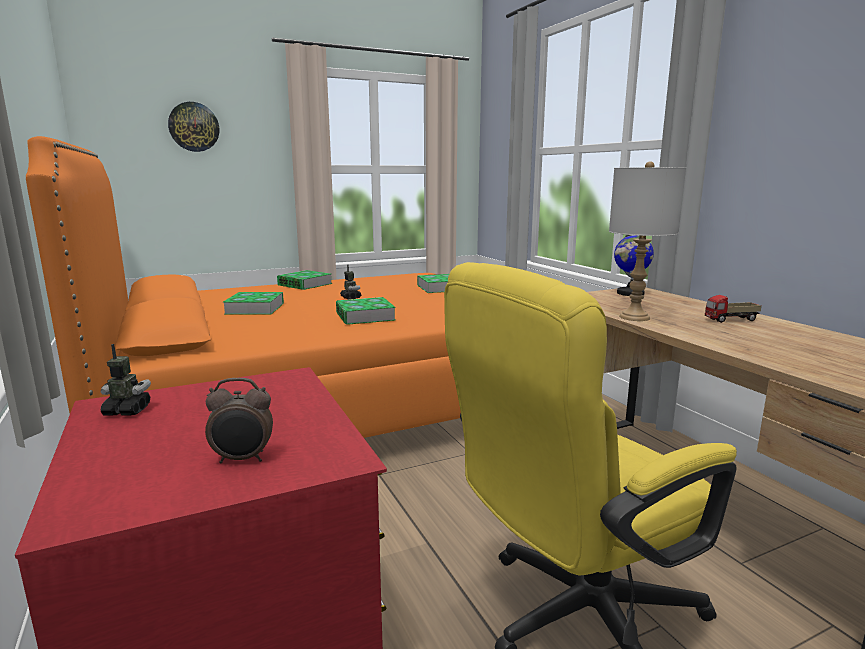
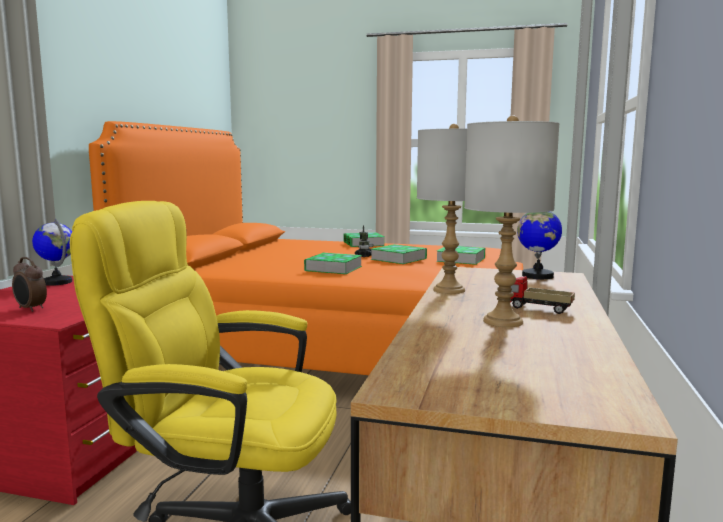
camera: 40 degrees right, 5 degrees down
toy robot [101,344,151,415] -> globe [32,218,72,286]
wall clock [168,102,219,152] -> none
book [223,292,284,315] -> book moved to [371,244,427,264]
none -> grey table lamp [464,115,560,327]

